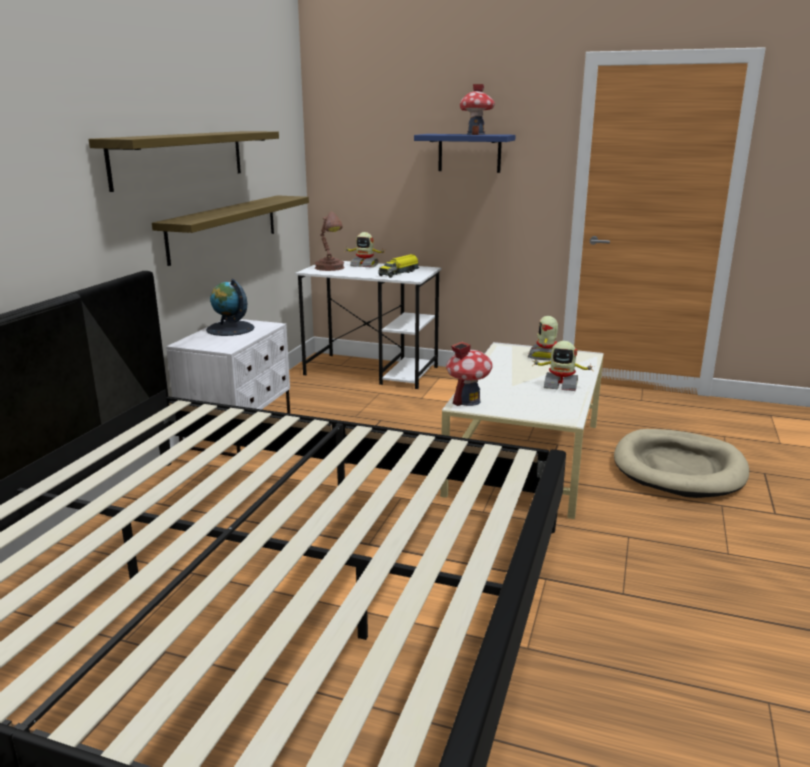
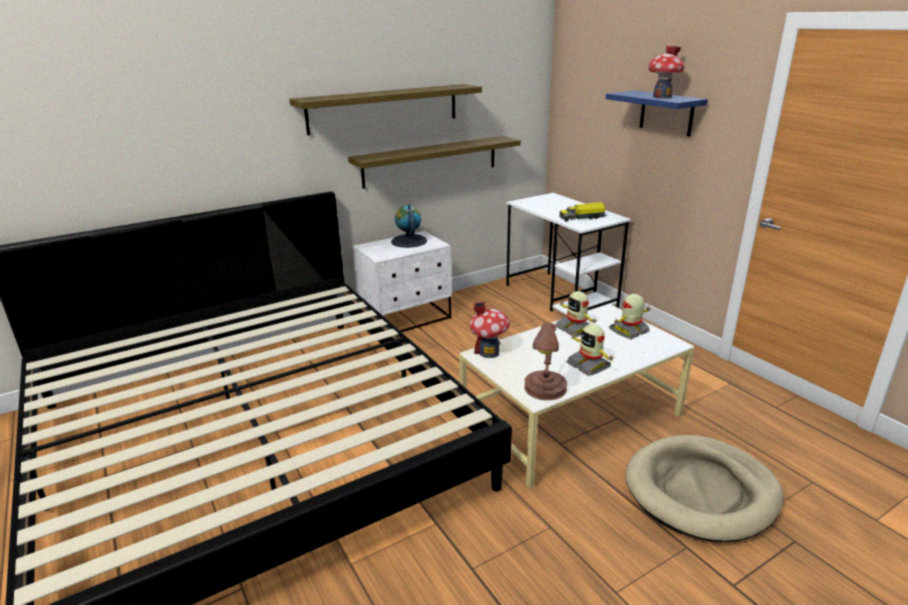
camera: 40 degrees right, 5 degrees up
brown table lamp [315,212,344,271] -> brown table lamp moved to [524,323,567,400]
toy robot [344,232,385,268] -> toy robot moved to [556,291,598,337]

